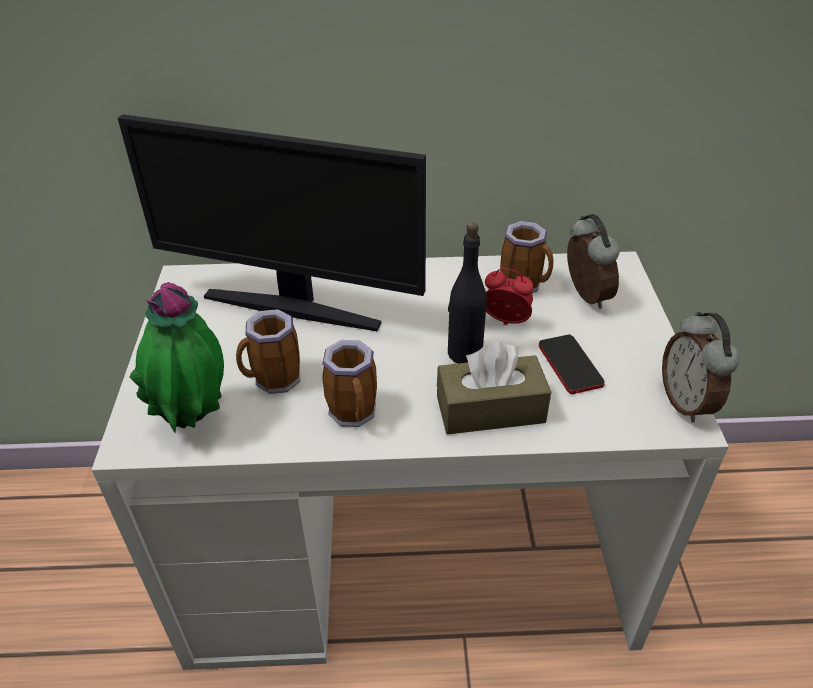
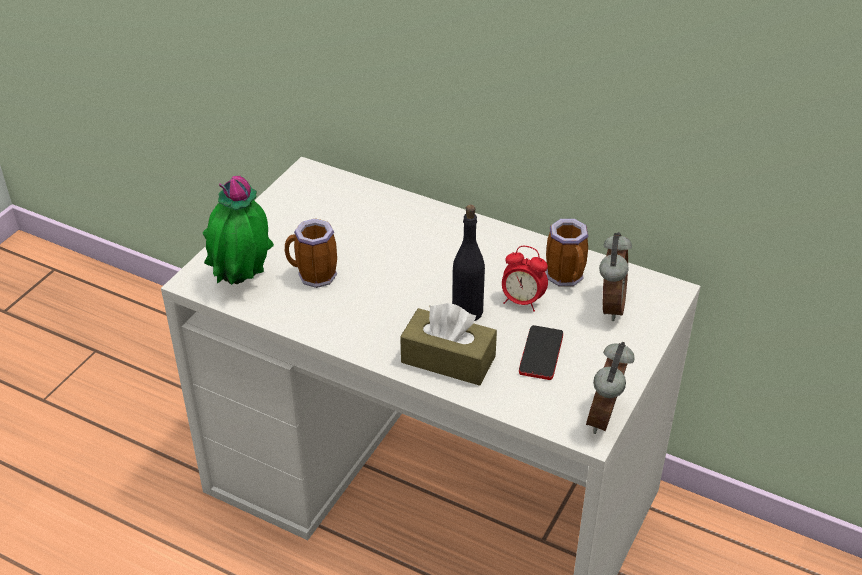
camera: 30 degrees right, 0 degrees up
monitor [118,114,426,331] -> none
mug [322,340,377,427] -> none
alarm clock [485,268,533,325] -> alarm clock turned 150 degrees clockwise [502,246,548,312]

